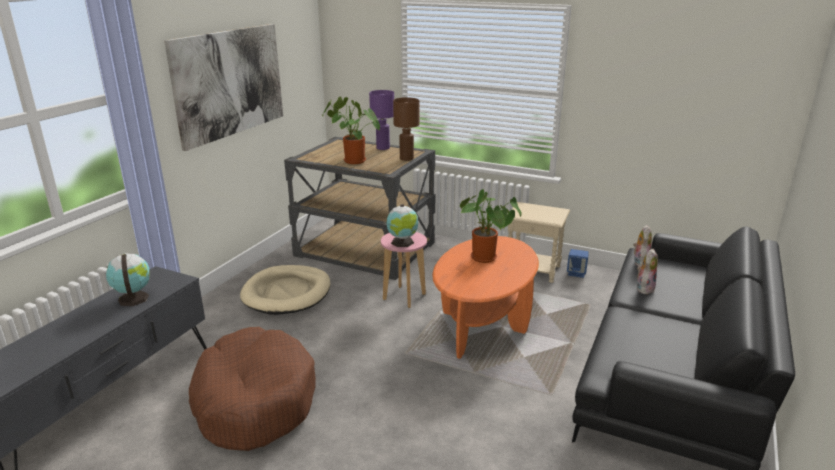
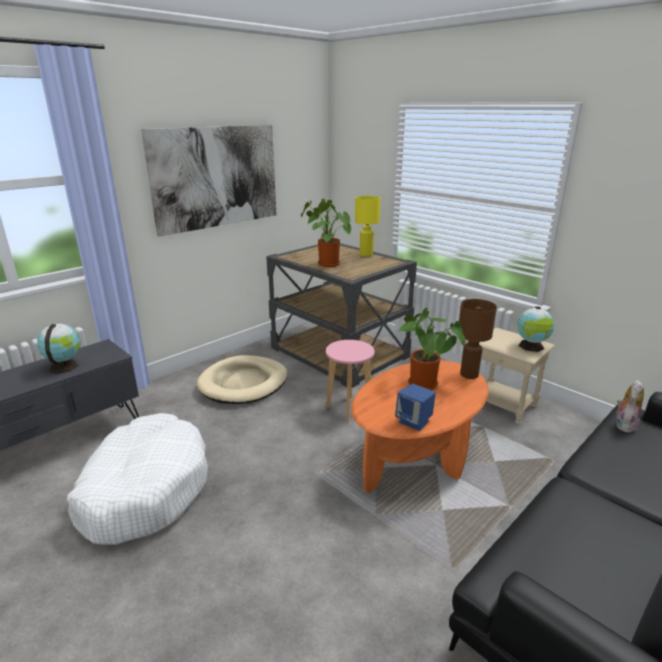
camera: 20 degrees right, 0 degrees up
brown dog bed [189,327,316,451] -> white dog bed [67,413,208,545]
purple table lamp [369,90,394,150] -> yellow table lamp [355,196,381,257]
globe [386,204,418,247] -> globe moved to [518,306,554,352]
brown table lamp [393,97,419,161] -> brown table lamp moved to [459,299,497,379]
blue speaker [567,249,589,278] -> blue speaker moved to [395,384,436,431]
plush toy [637,249,658,294] -> none

